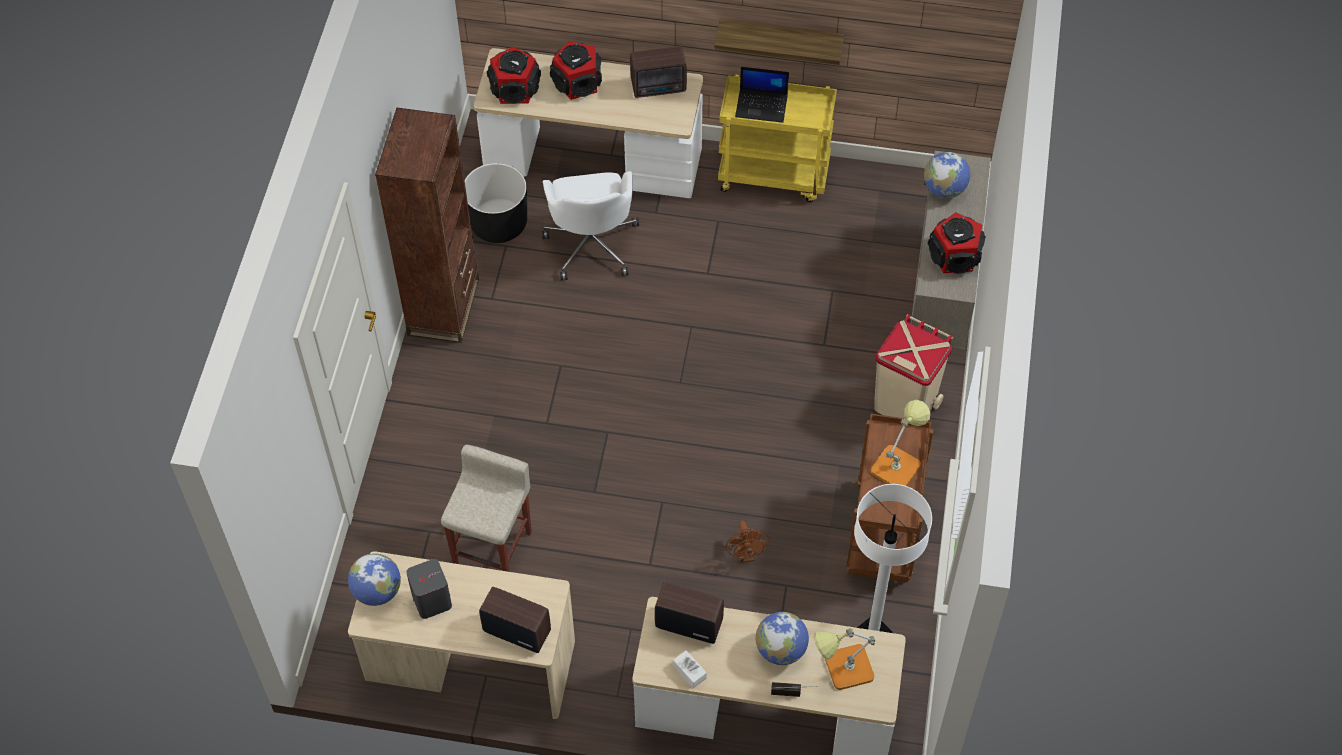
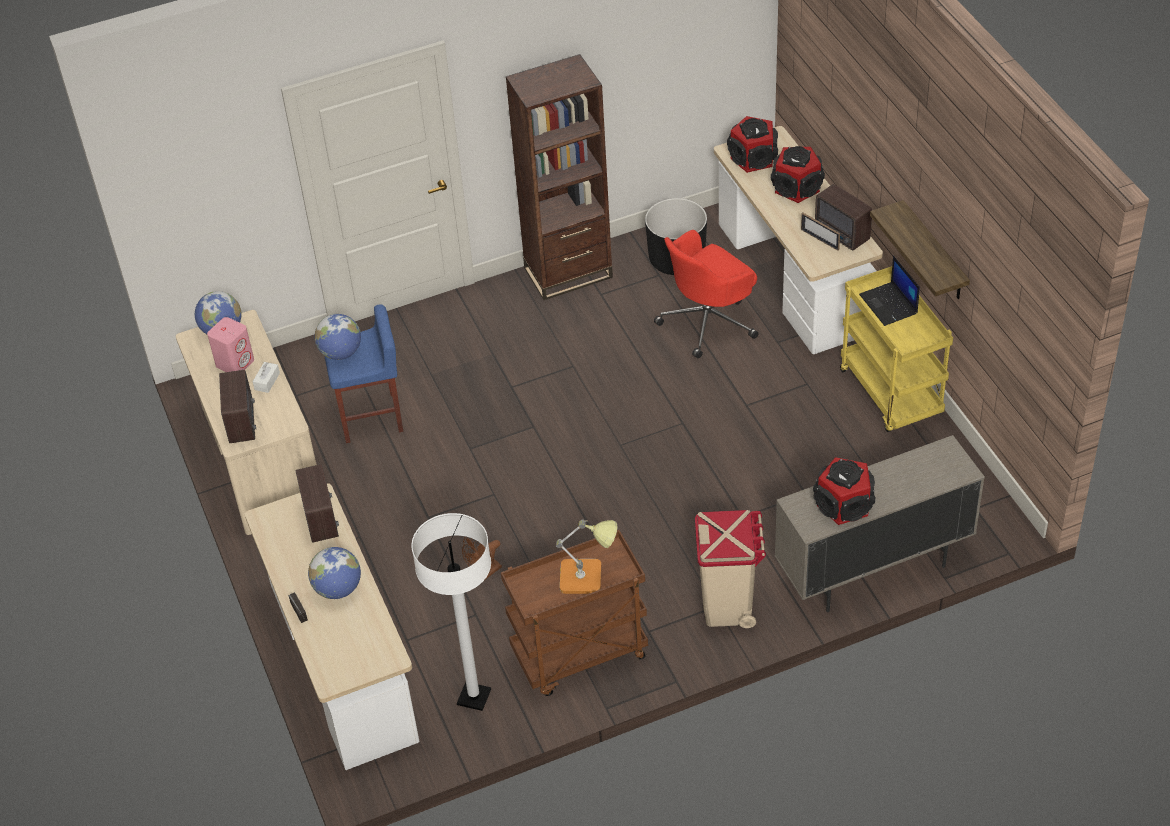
camera: 60 degrees right, 10 degrees down
grey speaker [406,559,452,619] -> pink speaker [207,317,254,372]
beige stool [441,445,532,572] -> blue stool [324,304,403,443]
white office chair [542,171,639,280] -> red office chair [654,230,759,358]
white tissue box [673,650,707,688] -> white tissue box moved to [252,362,280,393]
table lamp [814,628,875,690] -> none
globe [924,152,970,198] -> globe moved to [315,314,361,360]
none -> picture frame [801,213,840,251]

